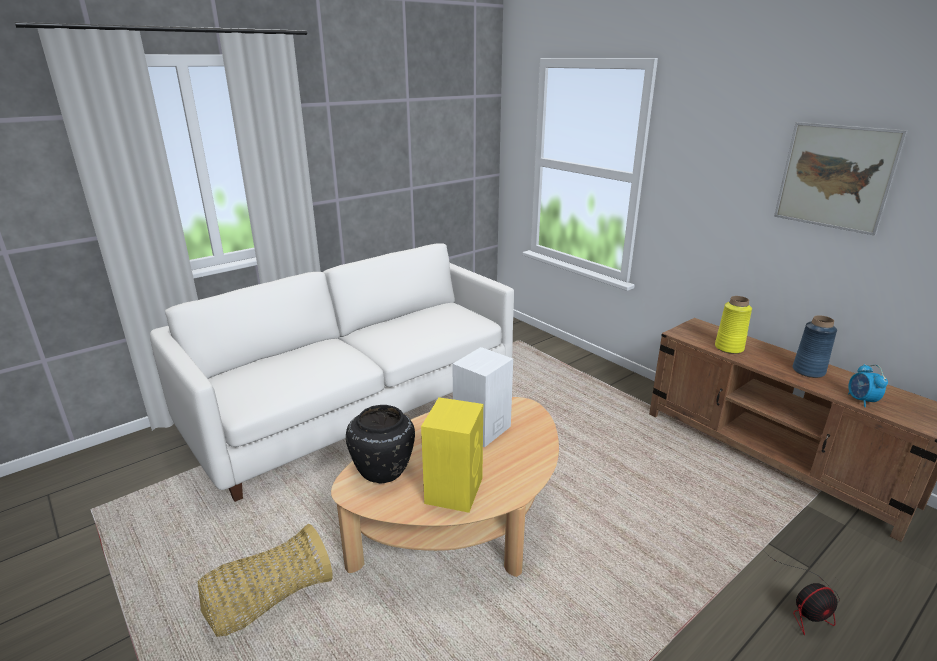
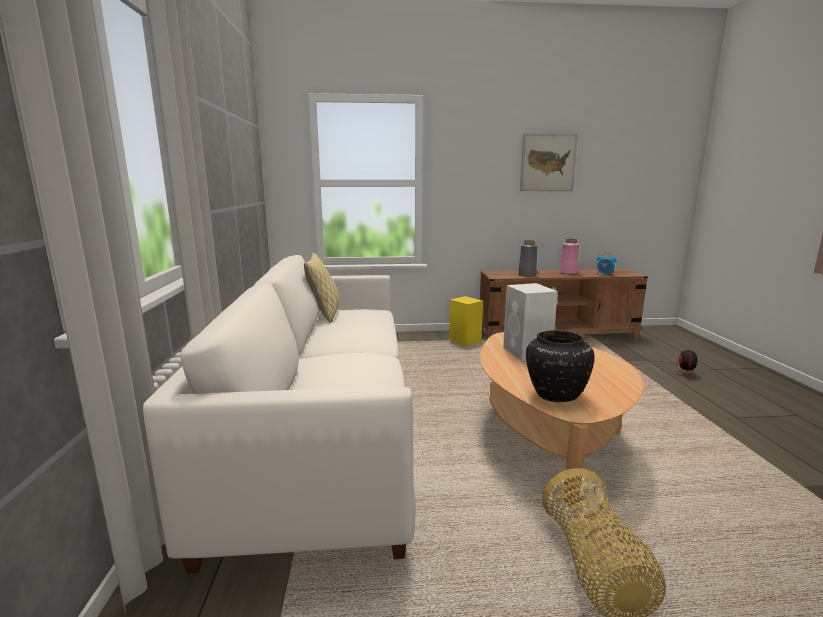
camera: 55 degrees left, 10 degrees down
yellow speaker [421,397,483,513] -> yellow speaker moved to [449,296,483,347]
yellow vase [715,296,752,354] -> grey vase [518,240,538,277]
blue vase [793,315,837,378] -> pink vase [560,239,579,274]
none -> pillow [304,252,339,323]

